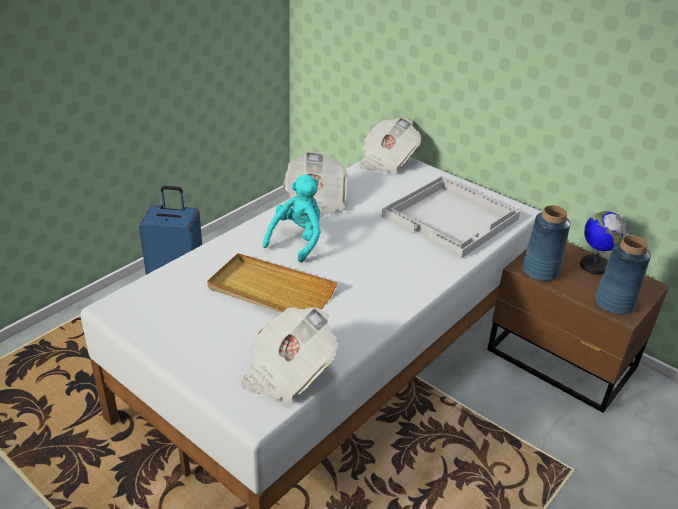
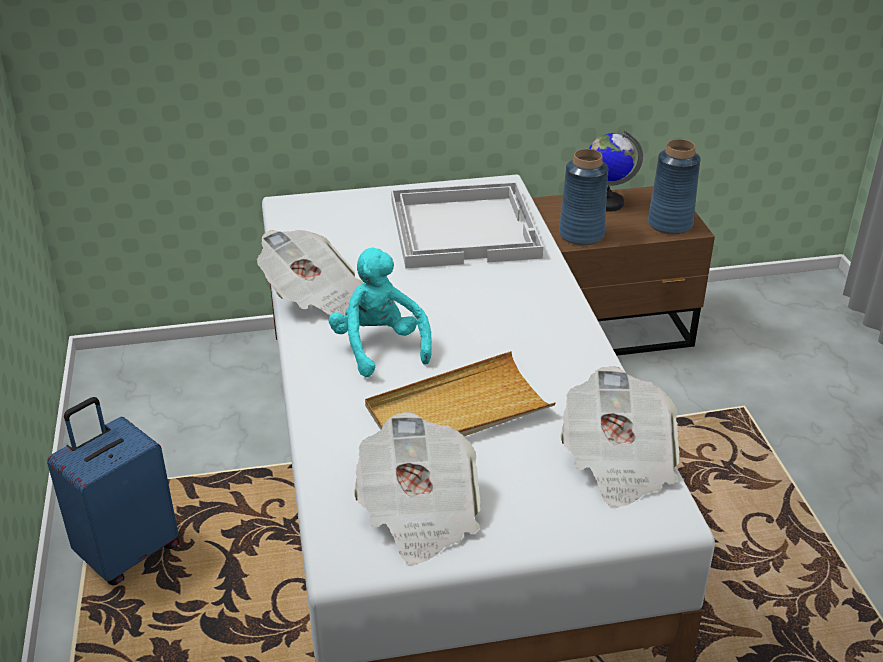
camera: 50 degrees left, 0 degrees up
newspaper [360,117,421,172] -> newspaper moved to [353,412,480,565]

